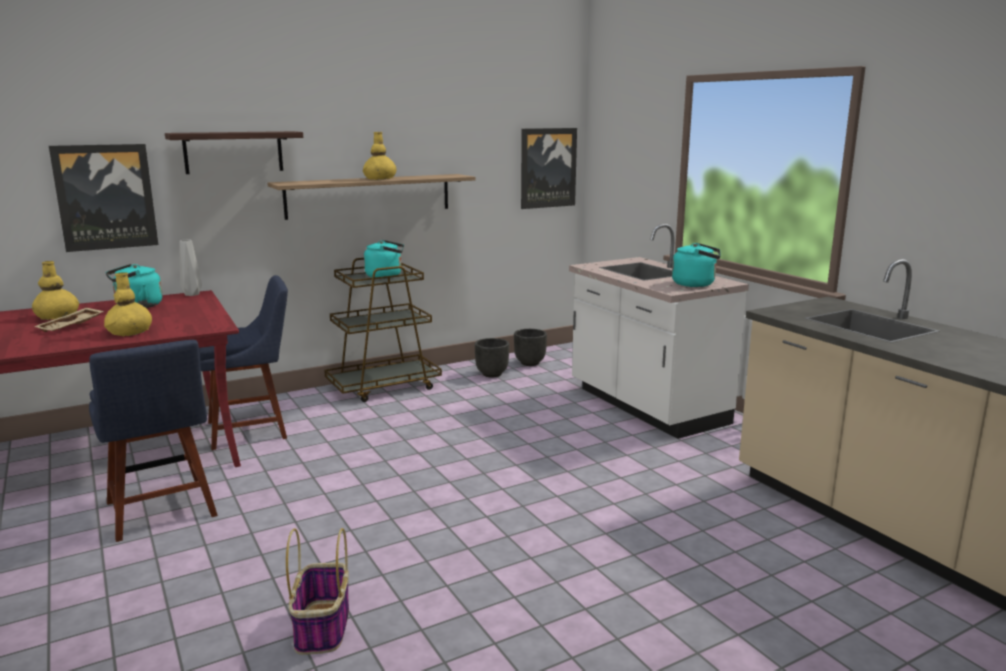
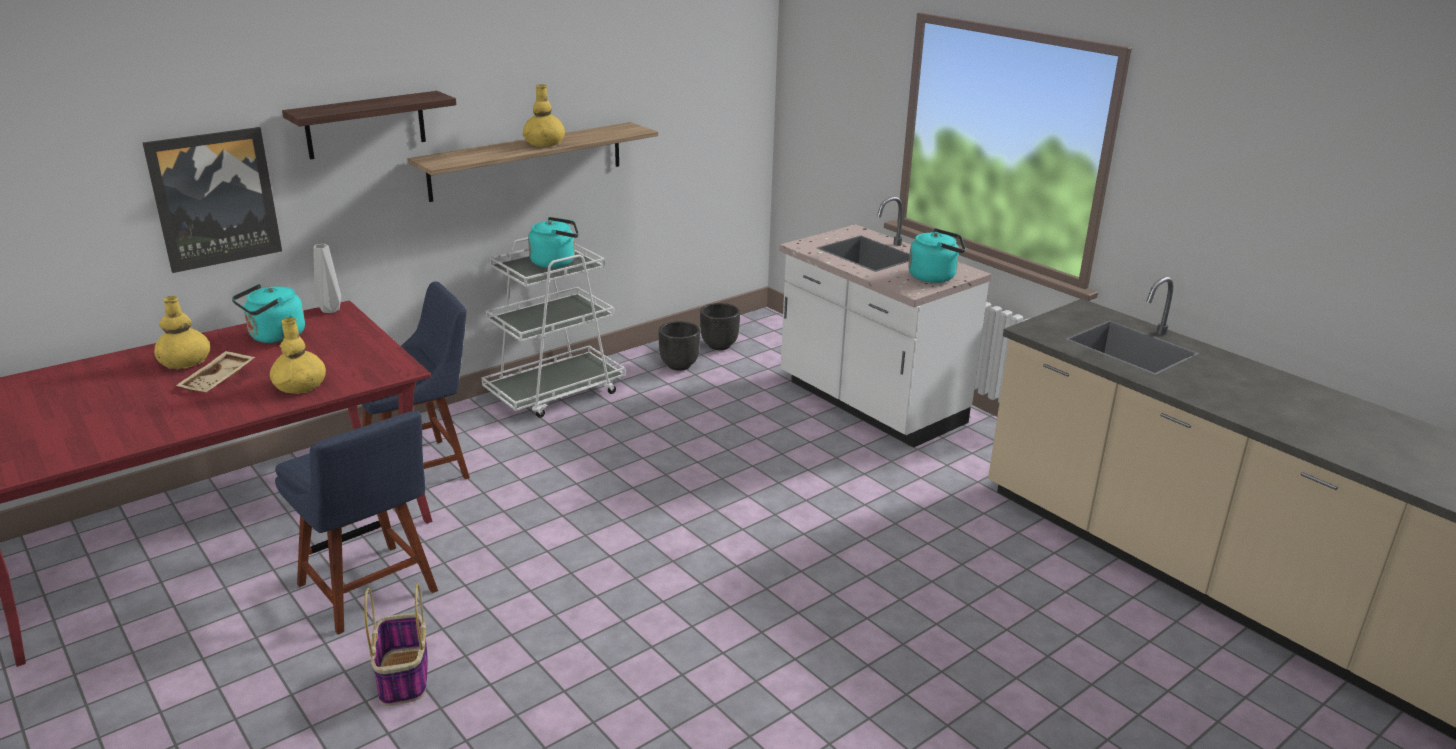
camera: 10 degrees left, 10 degrees up
basket [286,528,349,655] -> basket moved to [364,583,428,706]
brown cart [324,258,442,402] -> white cart [481,237,625,418]
picture [521,128,577,209] -> none

